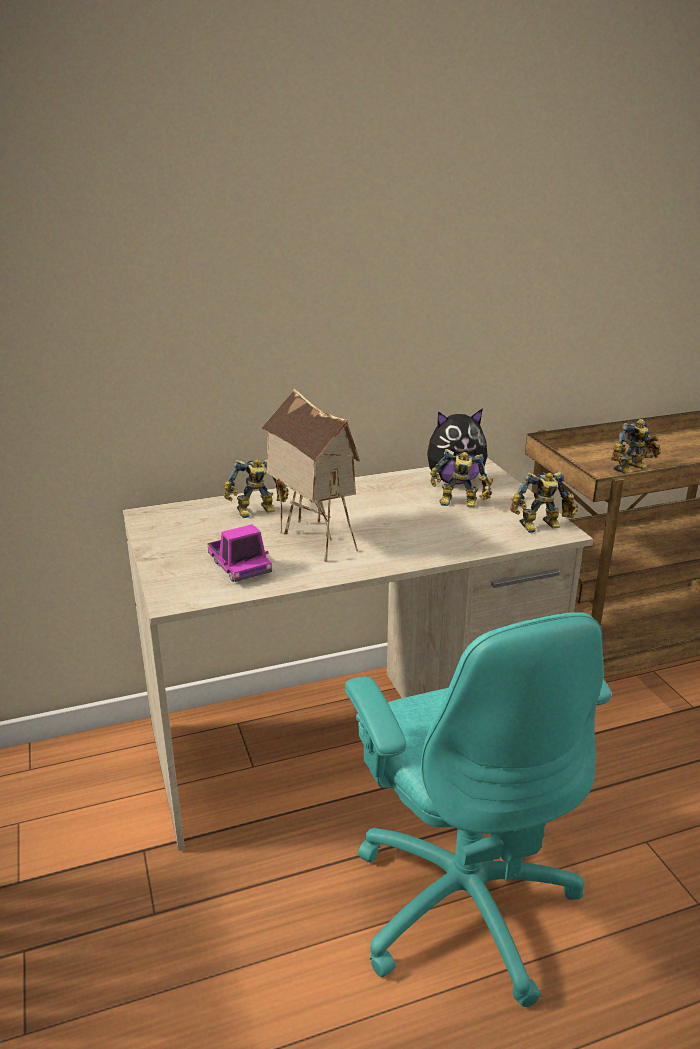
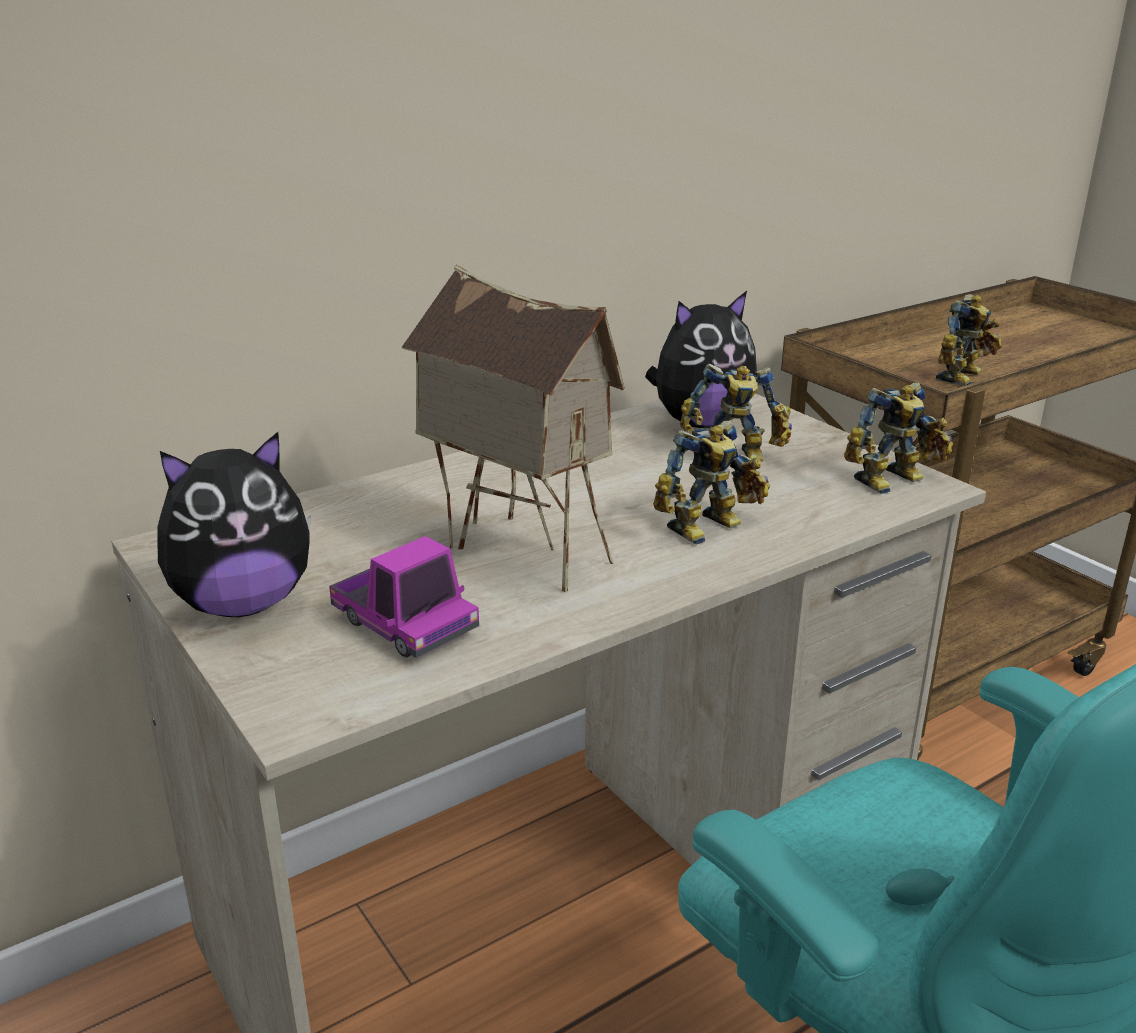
camera: 15 degrees left, 0 degrees up
toy robot [224,459,289,518] -> toy robot moved to [653,421,770,545]
none -> plush toy [157,432,311,617]

